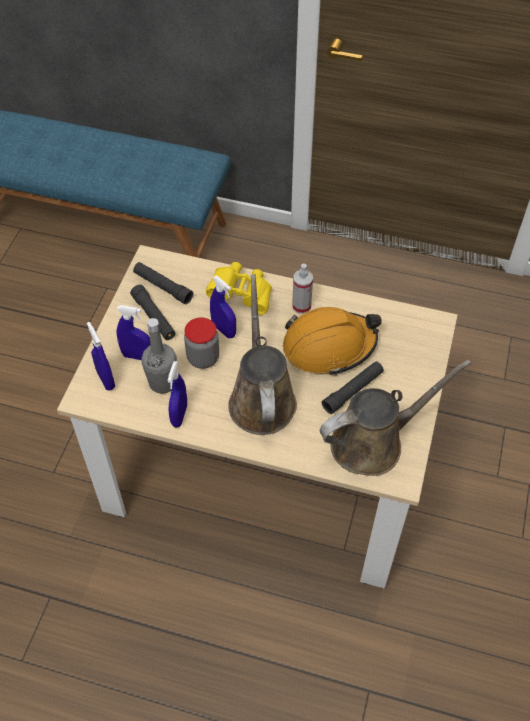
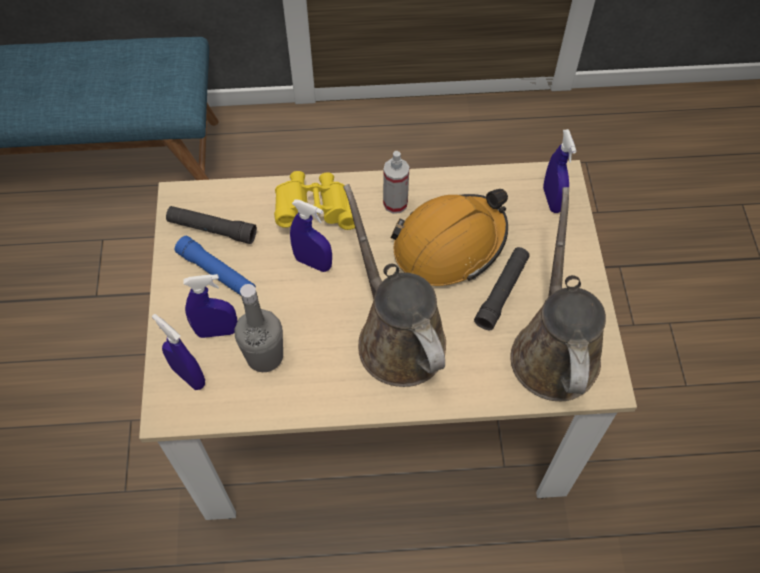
camera: 20 degrees left, 5 degrees up
black flashlight [130,285,176,340] -> blue flashlight [175,236,256,295]
blue spray bottle [167,361,187,428] -> blue spray bottle moved to [543,129,576,213]
jar [184,317,219,369] -> none
brown watering can [320,360,471,476] -> brown watering can turned 45 degrees counterclockwise [510,187,606,401]

